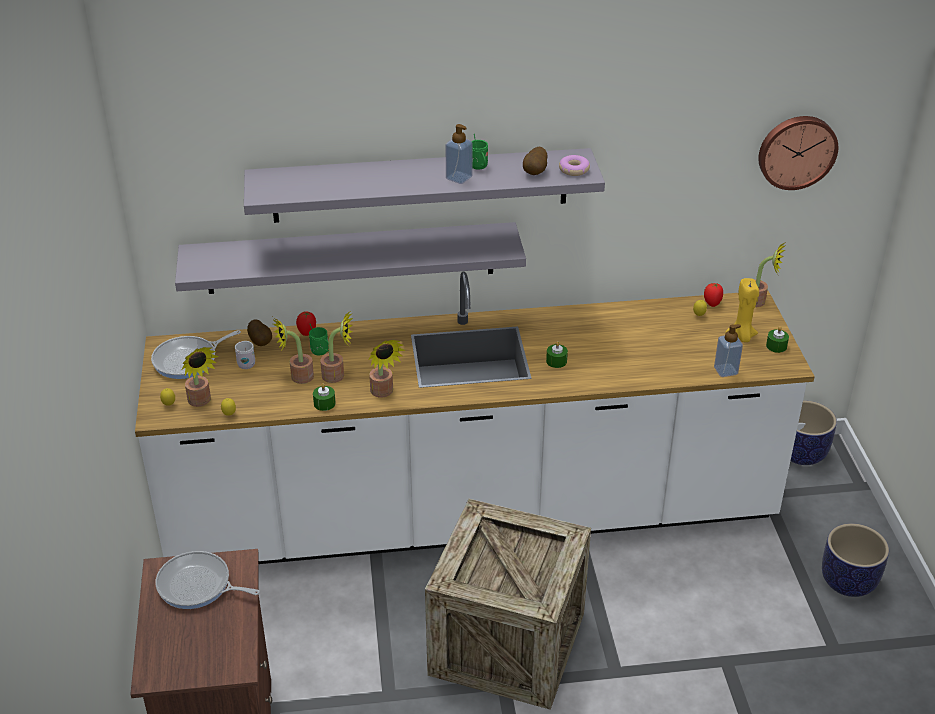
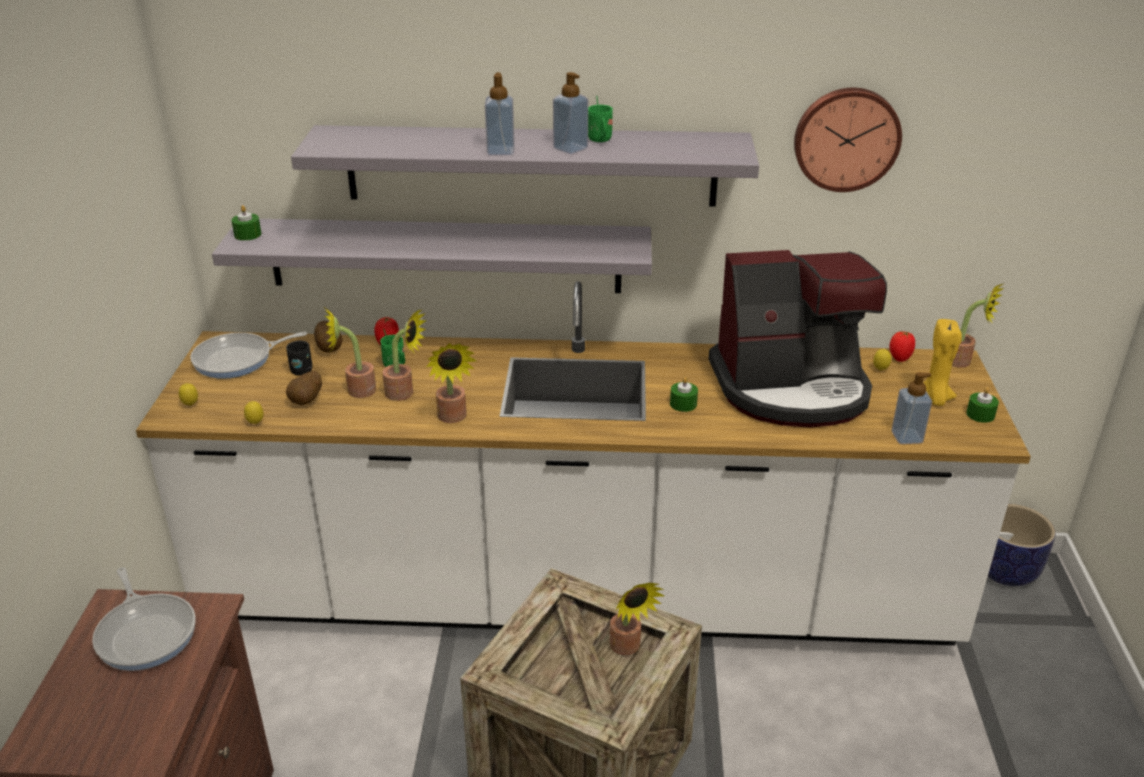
camera: 10 degrees right, 5 degrees down
frying pan [156,551,260,609] -> frying pan turned 150 degrees counterclockwise [92,567,196,671]
potted plant [182,347,219,407] -> potted plant moved to [610,583,664,655]
white mug [235,341,255,369] -> black mug [286,341,312,375]
green candle [313,383,336,411] -> green candle moved to [232,205,262,241]
potato [523,147,547,175] -> potato moved to [286,371,322,405]
donut [559,155,590,176] -> none
wall clock [758,116,838,190] -> wall clock moved to [794,88,902,192]
planter [822,523,889,597] -> none
none -> soap dispenser [485,72,515,155]
none -> coffee machine [708,250,887,427]

